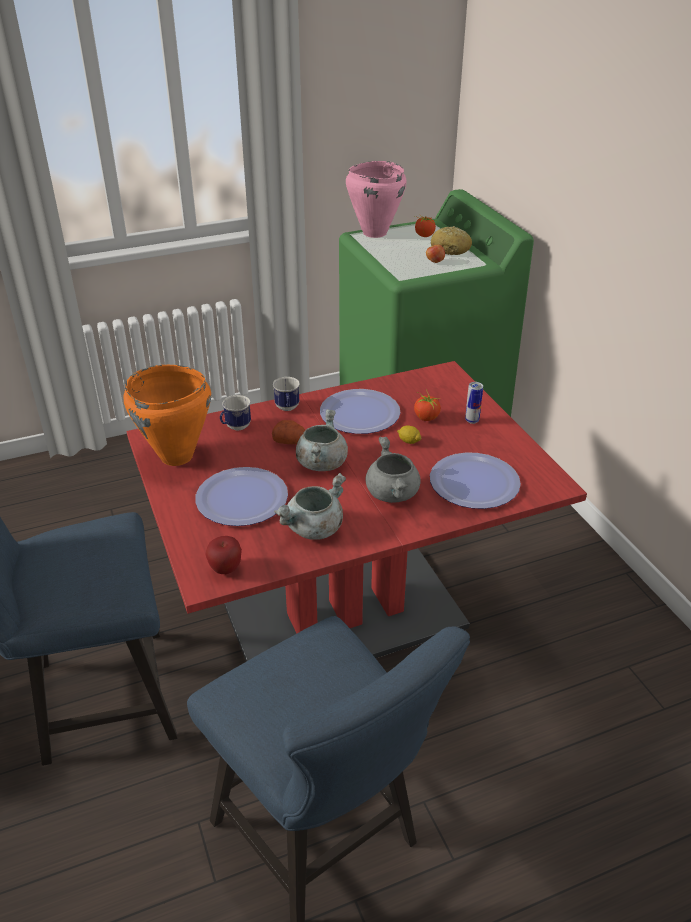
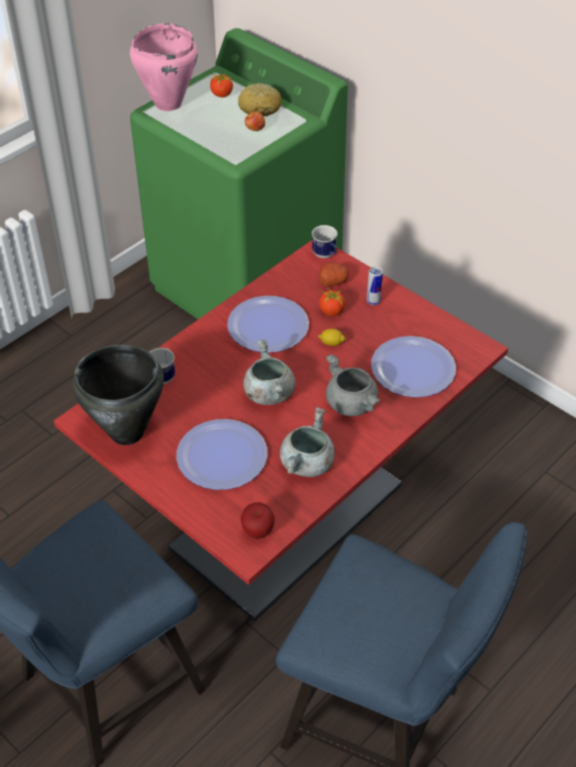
camera: 25 degrees left, 10 degrees up
orange cooking pot [124,365,211,466] -> black cooking pot [72,345,164,445]
potato [272,420,305,444] -> potato moved to [319,262,349,286]
mug [273,377,300,411] -> mug moved to [312,225,337,258]

